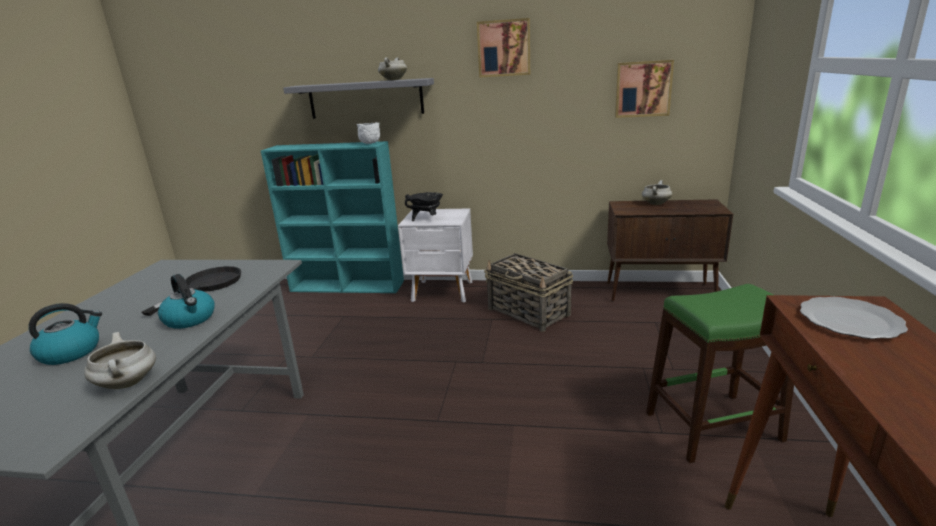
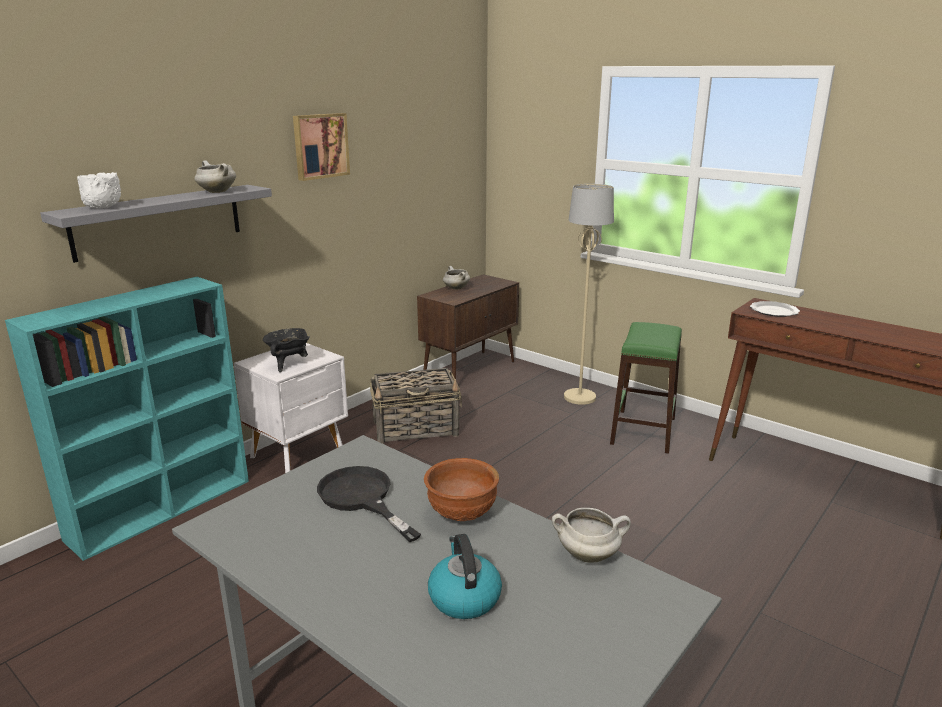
camera: 60 degrees left, 0 degrees up
kettle [158,274,215,329] -> brown bowl [424,458,499,521]
white bowl [357,122,380,144] -> white bowl moved to [77,172,121,209]
picture [615,60,674,118] -> none
none -> beige floor lamp [564,184,614,405]

